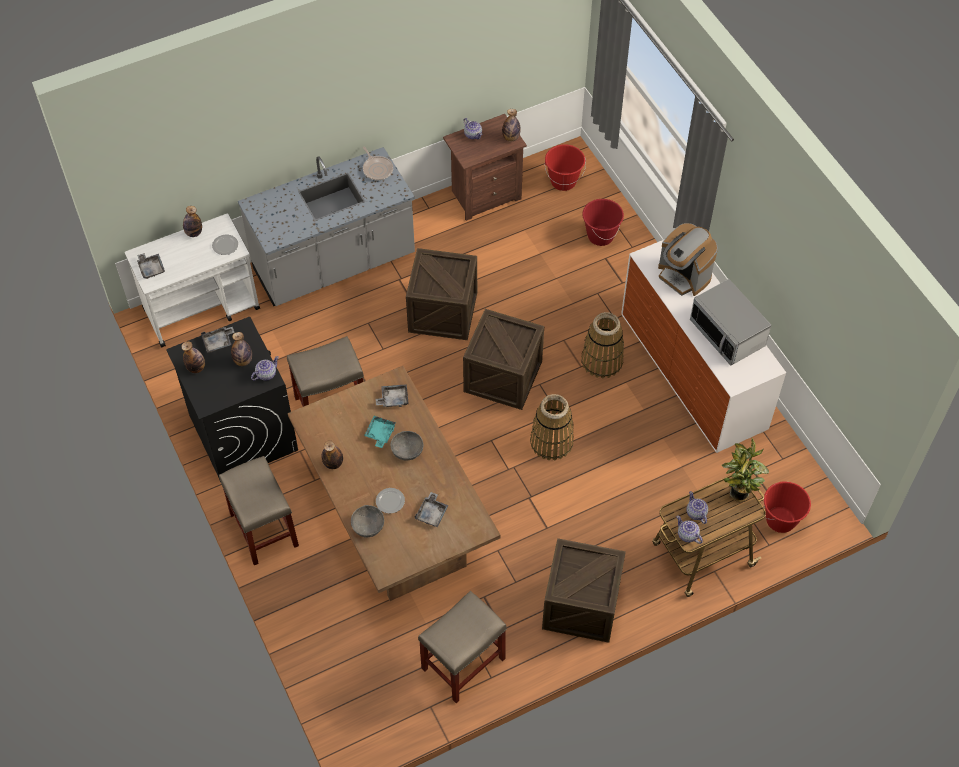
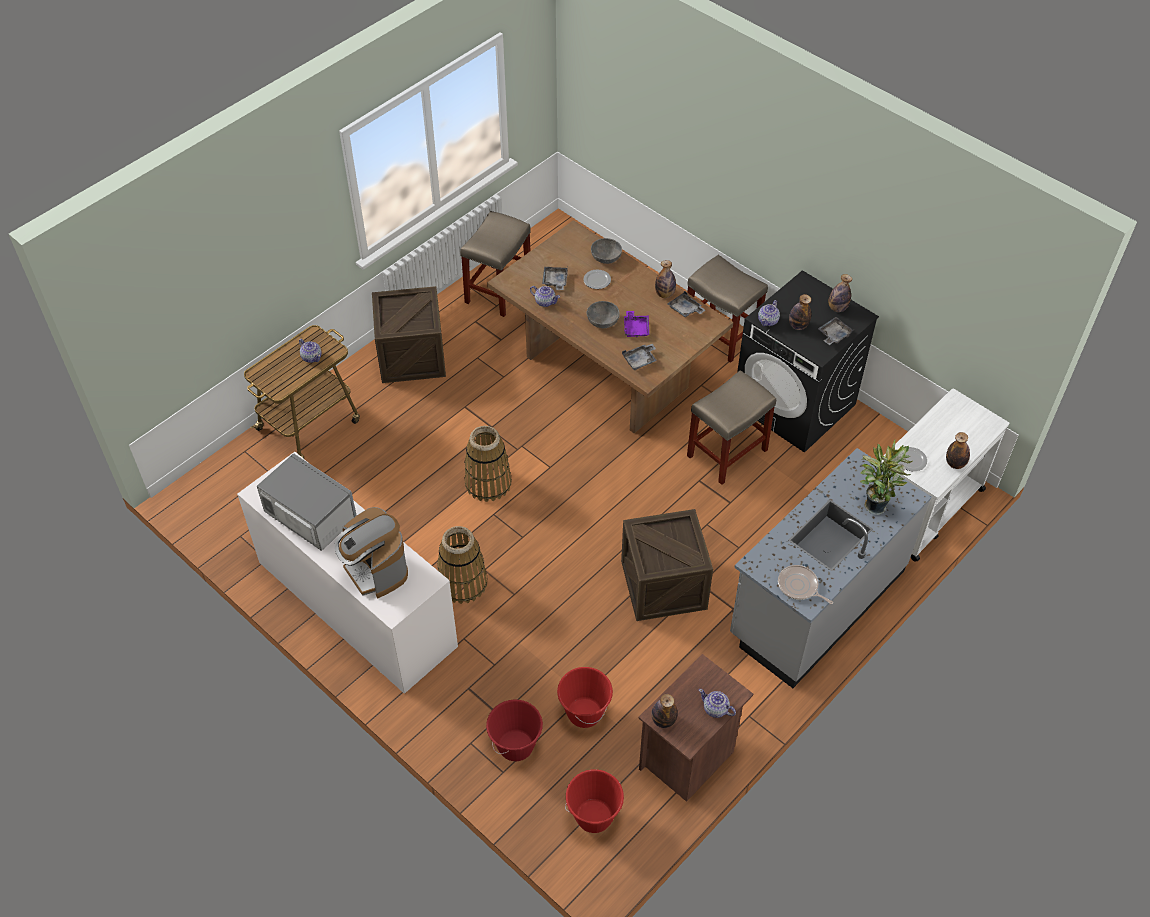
camera: 160 degrees right, 5 degrees down
grey tray [137,253,165,279] -> grey tray moved to [667,291,705,317]
turquoise tray [364,416,396,448] -> purple tray [624,311,649,337]
crate [463,309,544,410] -> none
coffee machine [658,223,718,296] -> coffee machine turned 150 degrees counterclockwise [335,507,408,598]
teapot [676,516,703,544] -> teapot moved to [530,286,560,307]
potted plant [721,438,769,502] -> potted plant moved to [860,440,912,515]
red bucket [764,481,811,533] -> red bucket moved to [557,667,613,728]

